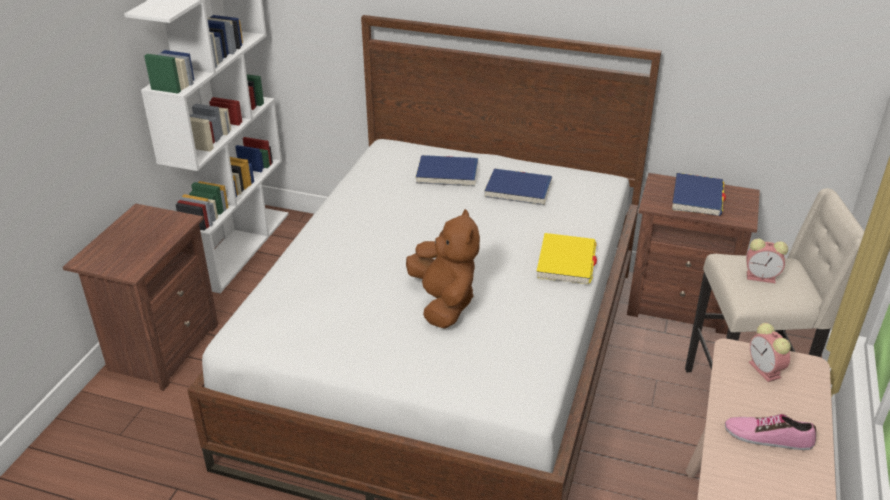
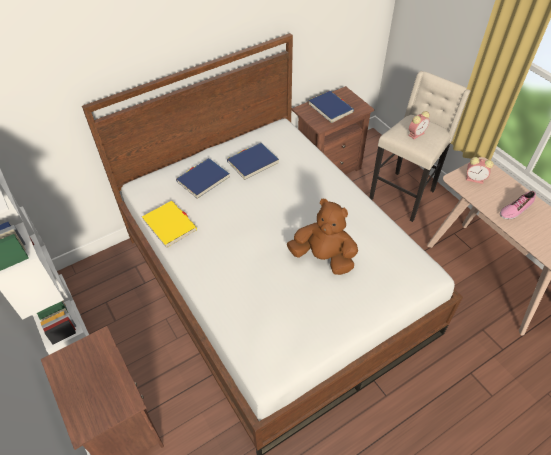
camera: 50 degrees left, 15 degrees up
yellow book [536,233,597,284] -> yellow book moved to [142,201,197,248]

